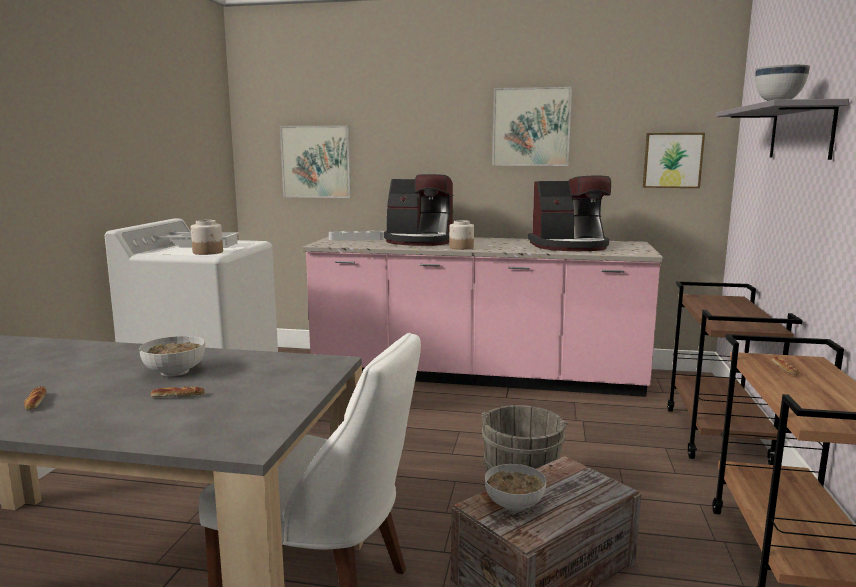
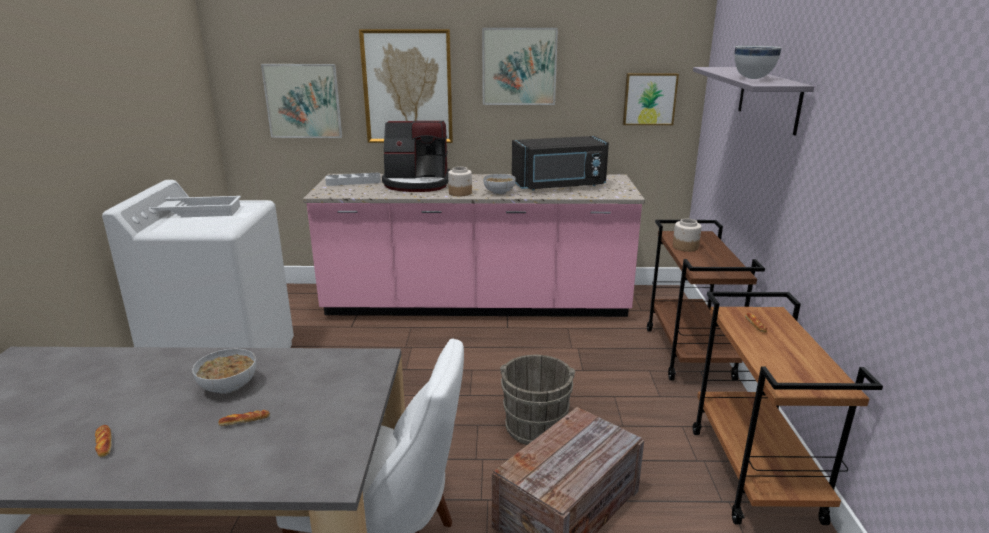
camera: 10 degrees left, 10 degrees up
jar [191,220,223,255] -> jar moved to [673,219,702,252]
bowl [485,464,546,511] -> bowl moved to [483,174,516,195]
coffee machine [528,176,611,251] -> black microwave [512,136,609,190]
none -> picture [359,29,453,143]

